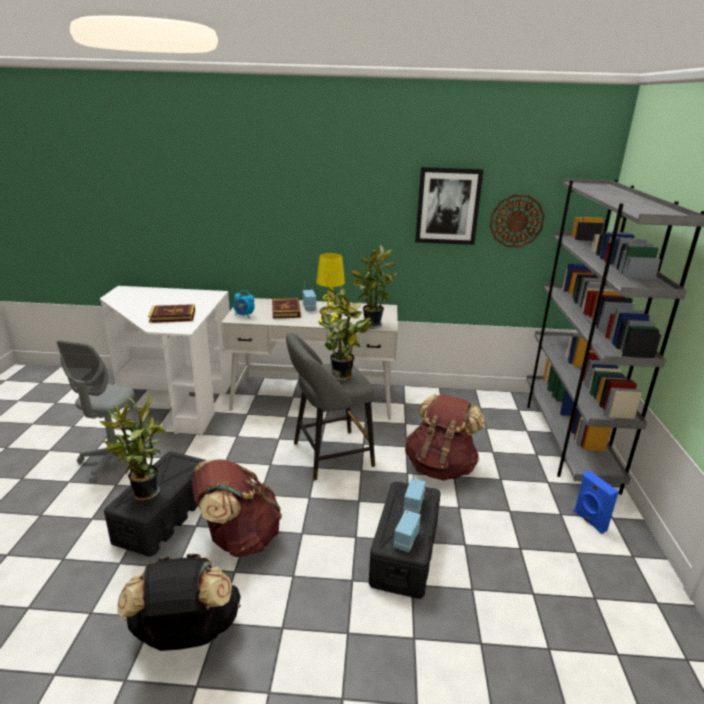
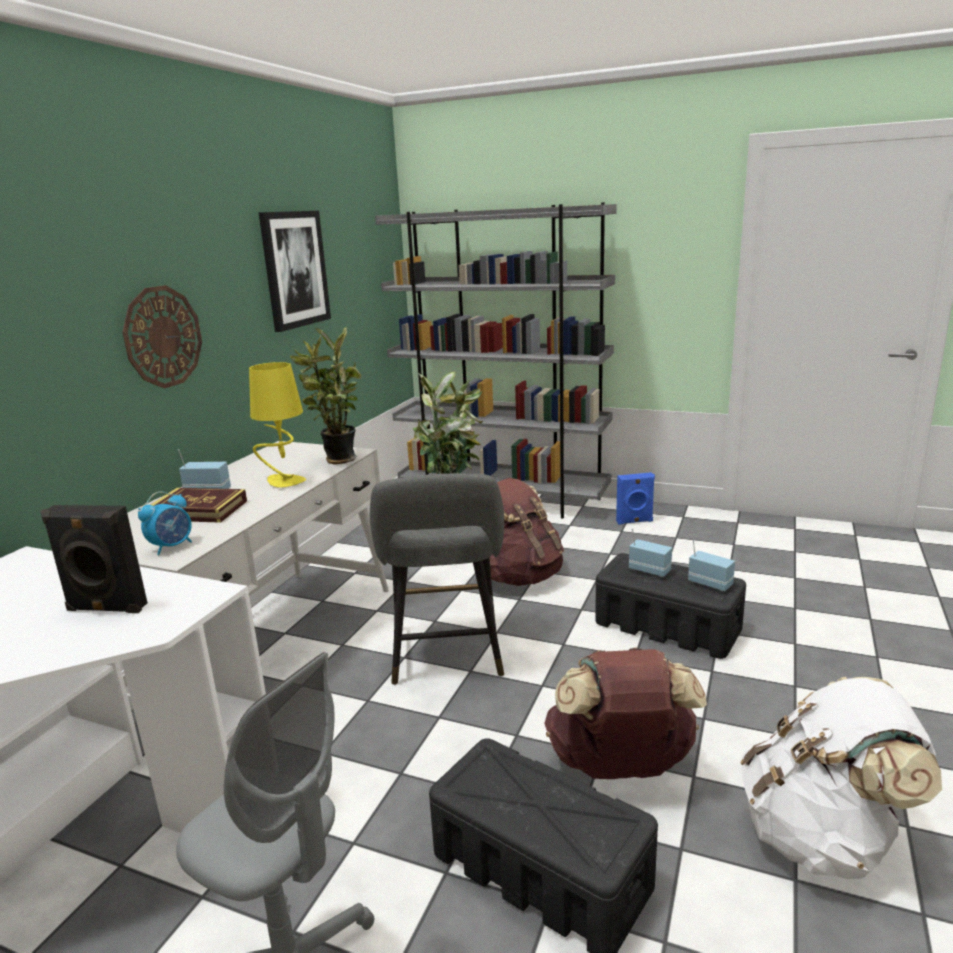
camera: 70 degrees left, 5 degrees down
potted plant [99,395,166,501] -> none
black backpack [117,553,241,651] -> white backpack [741,677,942,879]
book [148,304,195,323] -> black speaker [40,505,147,613]
wall clock [490,194,545,248] -> wall clock moved to [123,285,202,388]

